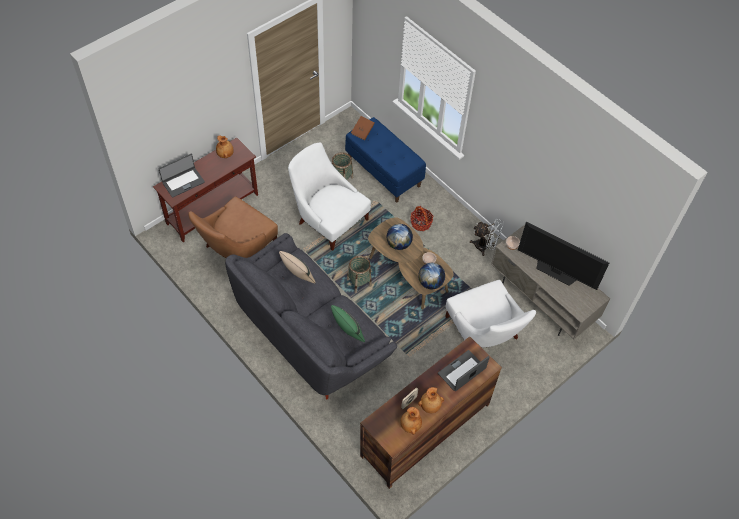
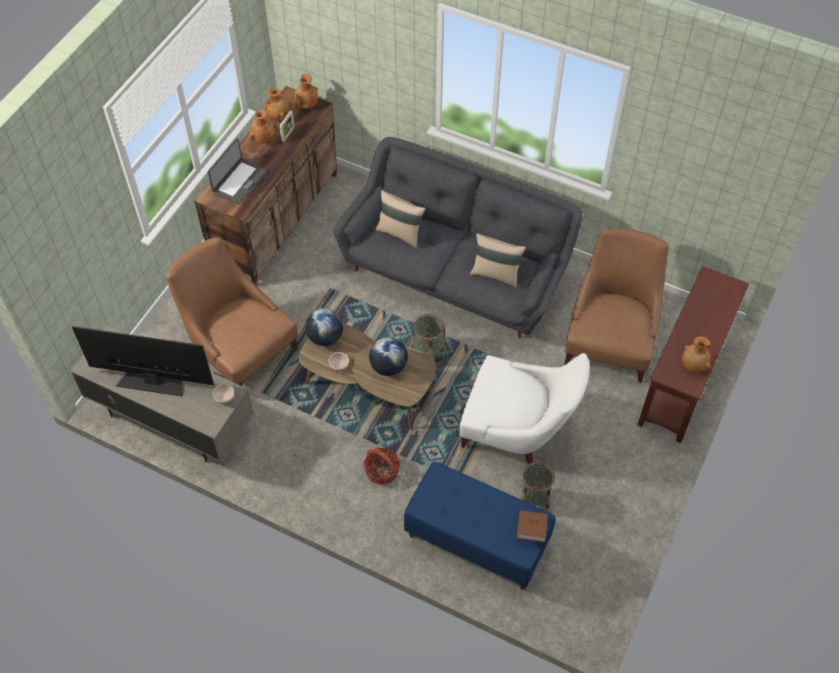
camera: 160 degrees right, 0 degrees up
laptop [159,154,205,198] -> none
green pillow [331,305,365,342] -> beige pillow [375,190,426,248]
white armchair [445,280,536,347] -> brown armchair [166,237,298,386]
white fan [470,219,504,256] -> none
none -> brown vase [294,74,318,108]

